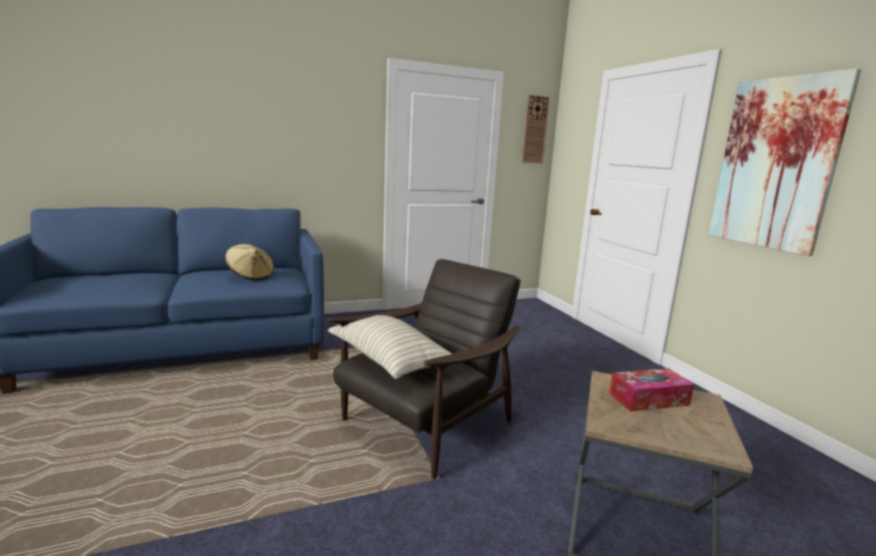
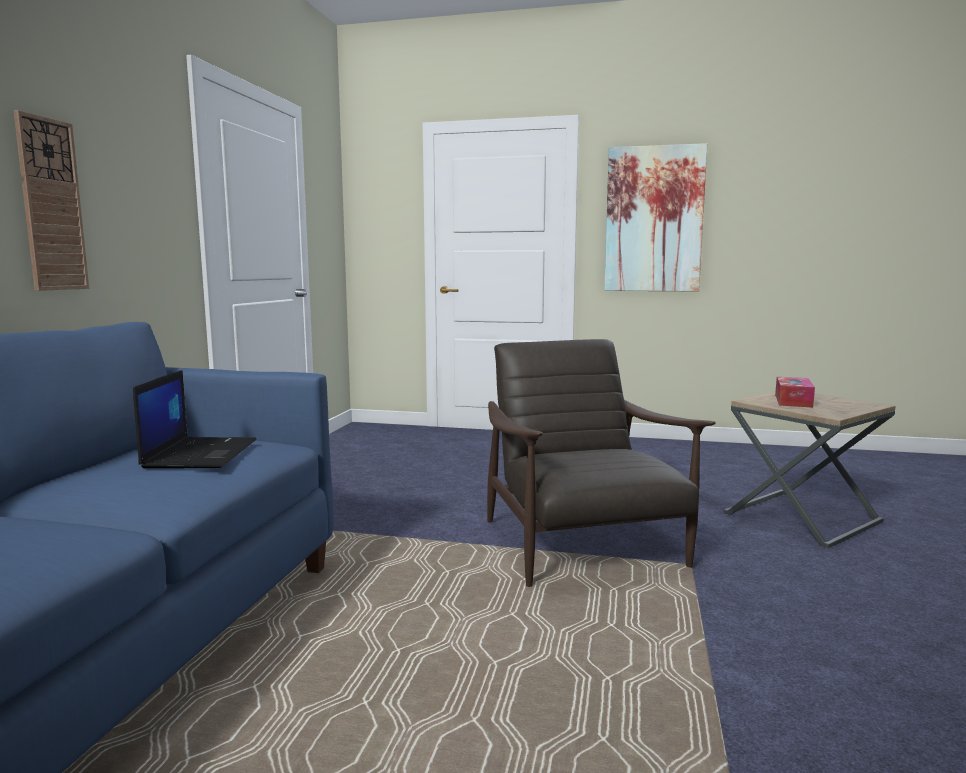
camera: 55 degrees left, 5 degrees down
beige hat [225,244,274,280] -> laptop [133,370,257,469]
pillow [328,315,453,379] -> none
wall clock [522,95,550,163] -> wall clock moved to [14,110,89,291]

